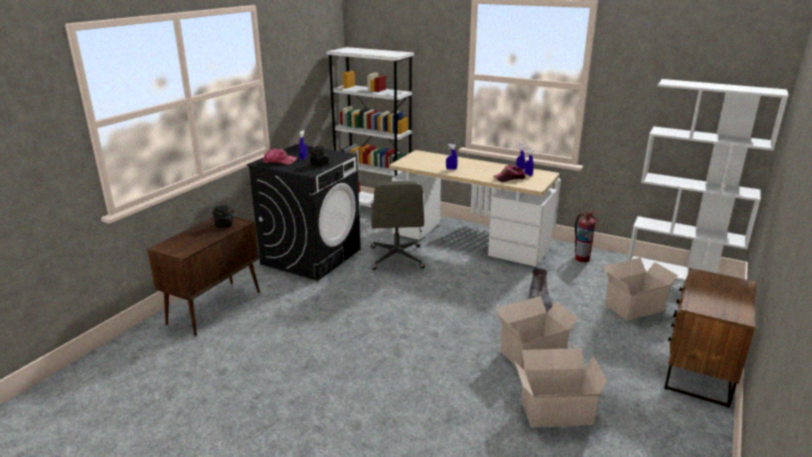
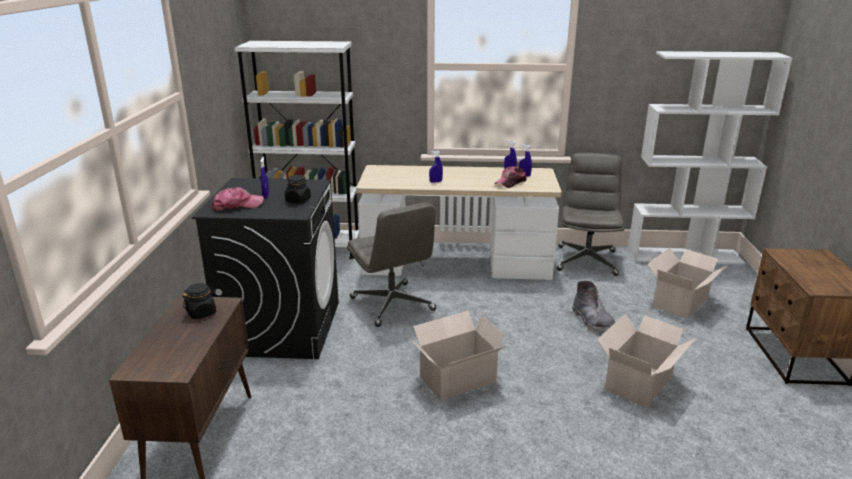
camera: 25 degrees left, 0 degrees up
cardboard box [514,348,607,427] -> cardboard box moved to [411,311,507,401]
fire extinguisher [574,212,600,262] -> grey office chair [557,153,624,276]

